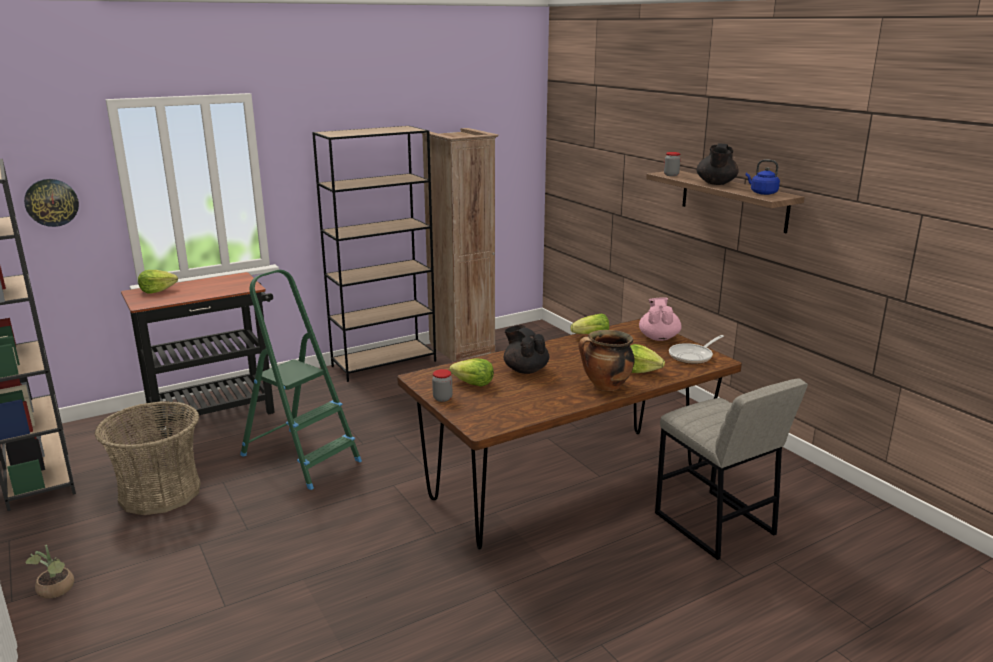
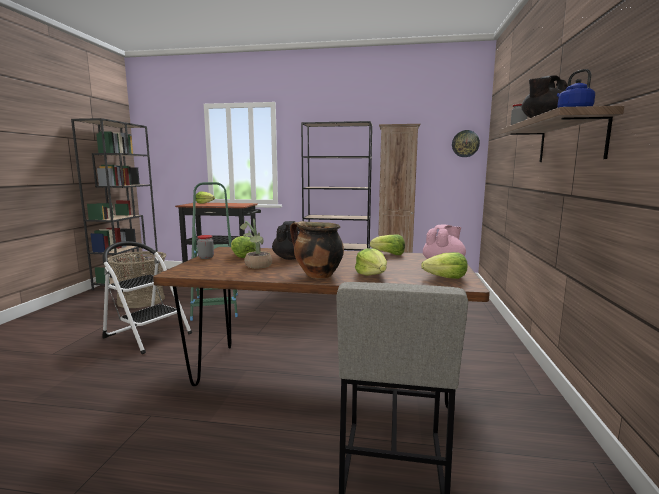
camera: 40 degrees right, 10 degrees down
wall clock [24,179,79,227] -> wall clock moved to [452,130,480,157]
potted plant [25,545,74,599] -> potted plant moved to [240,219,272,268]
frying pan [669,335,724,364] -> lettuce [421,252,468,279]
none -> step ladder [102,241,192,354]

